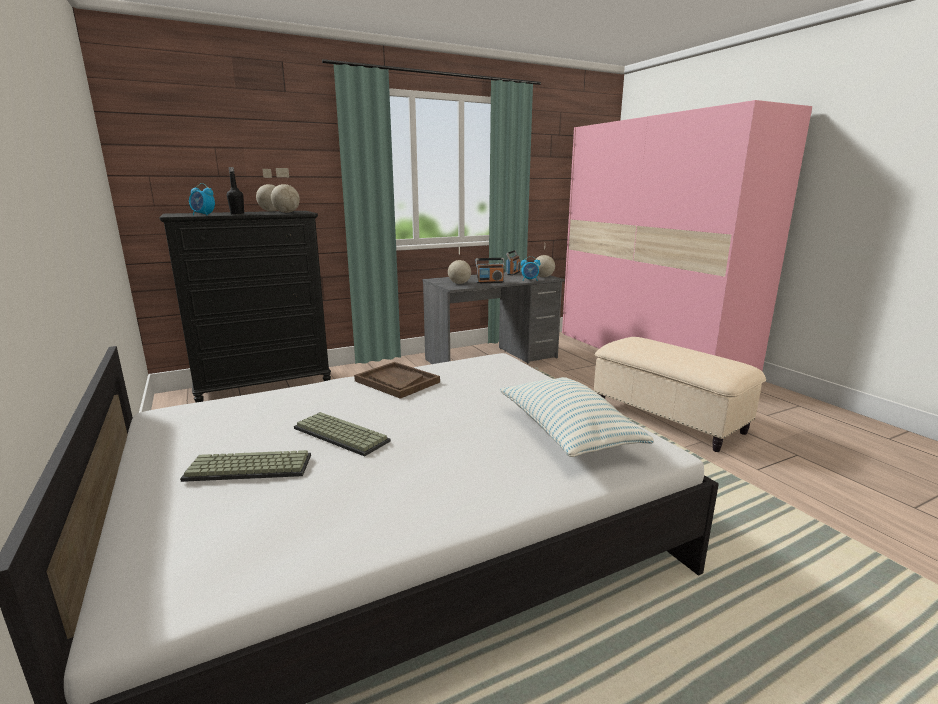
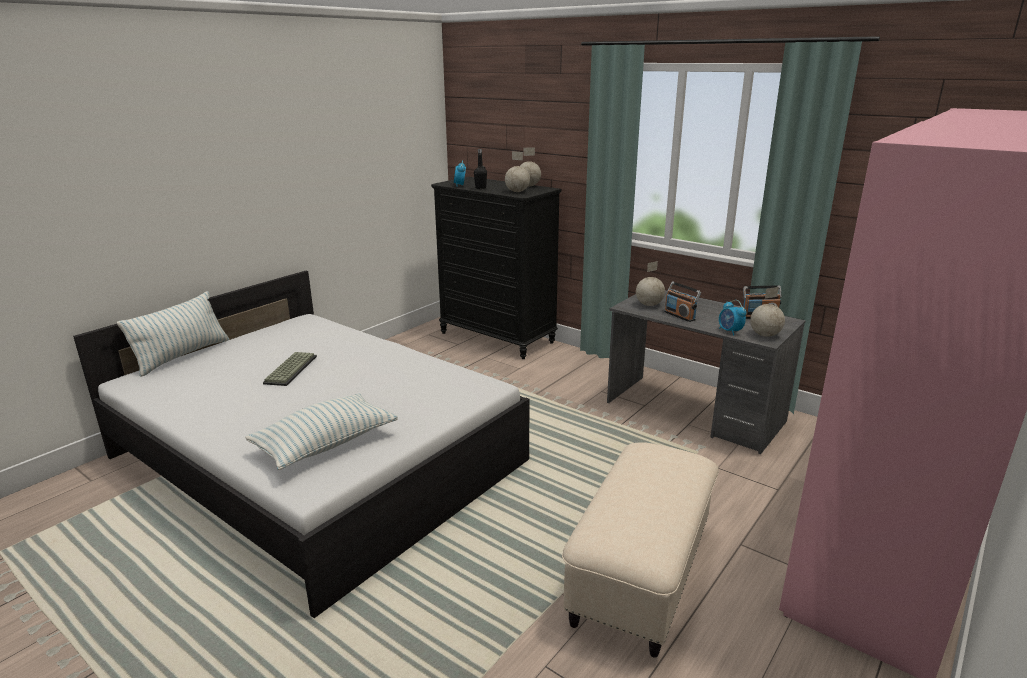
camera: 65 degrees right, 5 degrees up
keyboard [180,450,311,482] -> none
brown tray [354,362,440,399] -> none
none -> pillow [117,291,229,377]

